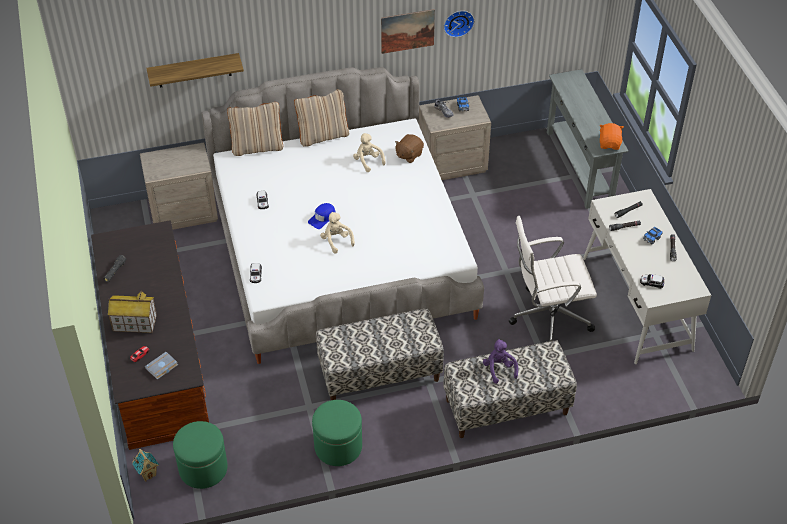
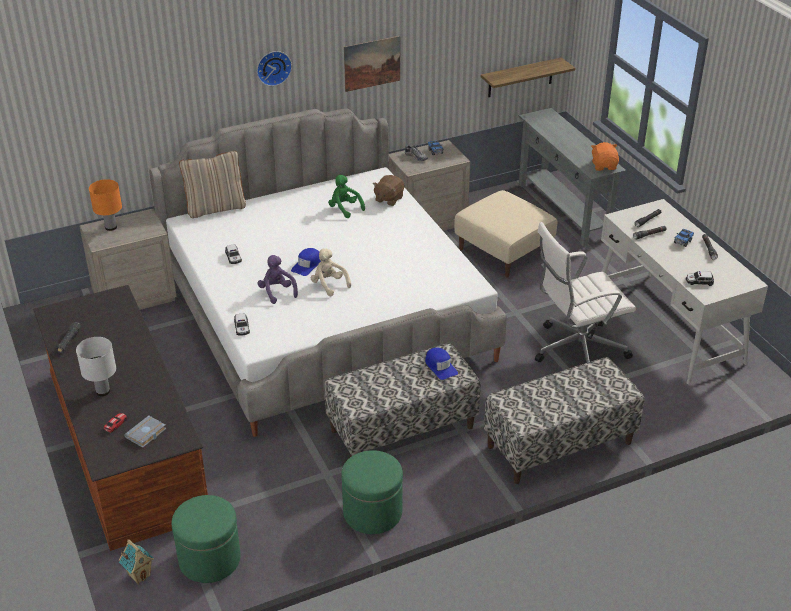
camera: 10 degrees left, 10 degrees down
toy house [108,290,157,333] -> white table lamp [76,337,116,396]
shelf [146,53,244,87] -> shelf moved to [481,57,575,97]
beige pillow [294,89,349,146] -> none
beige plush toy [353,133,386,172] -> green plush toy [328,175,365,218]
wall clock [444,11,475,37] -> wall clock moved to [257,51,292,86]
purple plush toy [483,339,518,384] -> purple plush toy moved to [257,255,298,304]
none -> orange table lamp [89,179,122,231]
none -> blue cap [425,348,458,380]
none -> beige ottoman [454,190,557,277]

